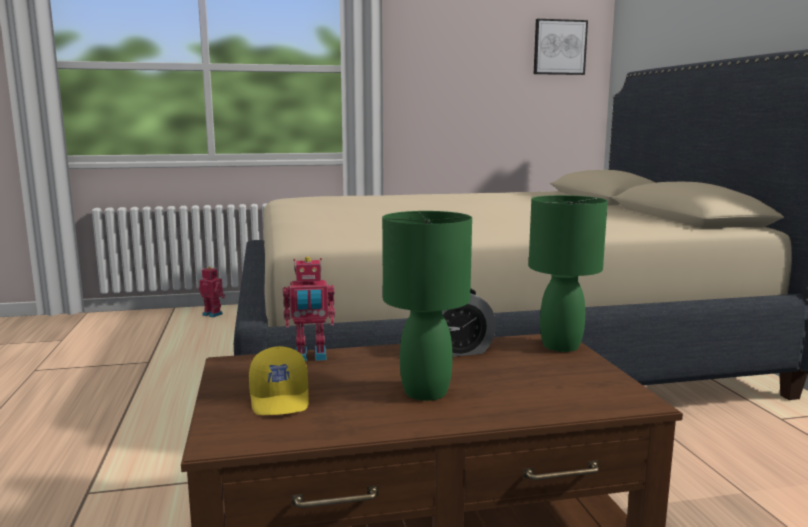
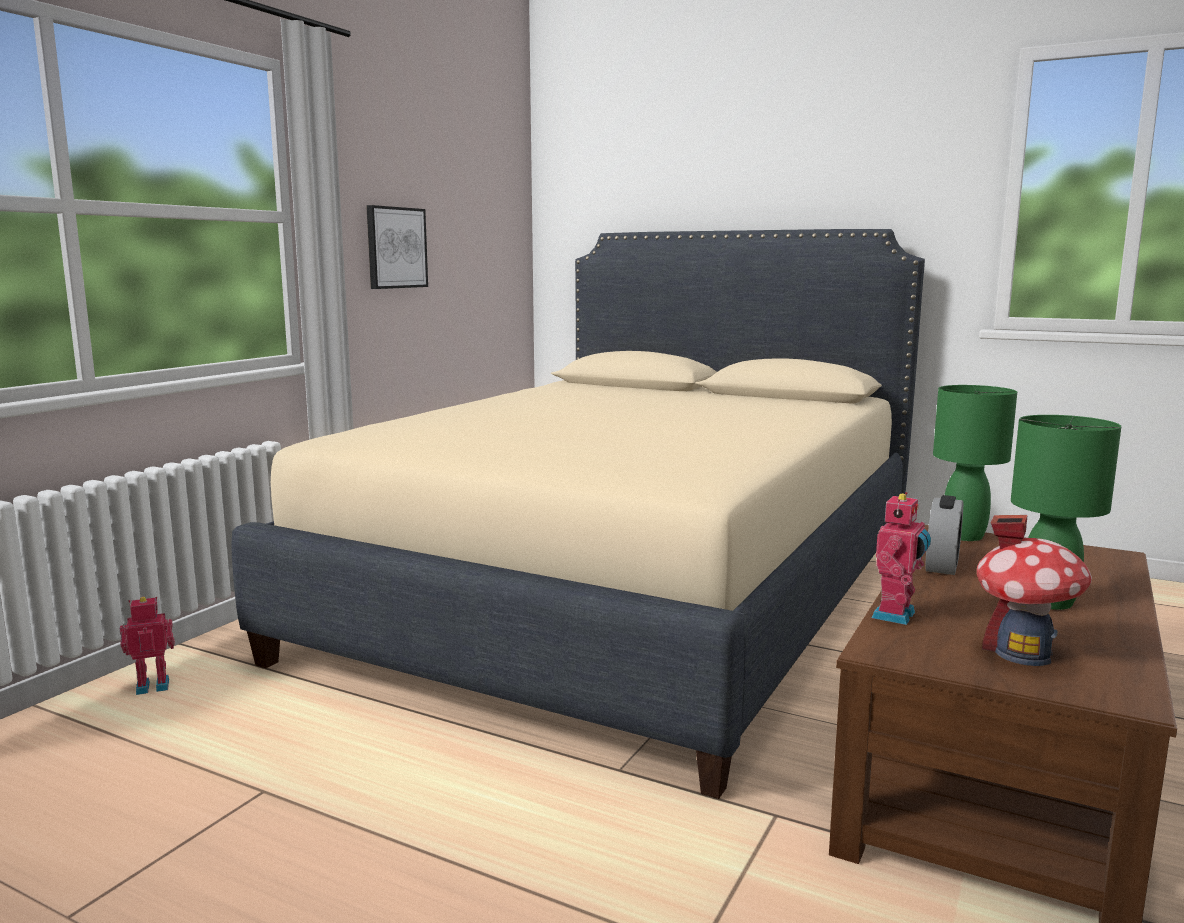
camera: 50 degrees left, 0 degrees up
yellow cap [249,346,309,415] -> toy house [977,515,1092,666]
picture [534,19,588,75] -> picture moved to [366,205,428,289]

